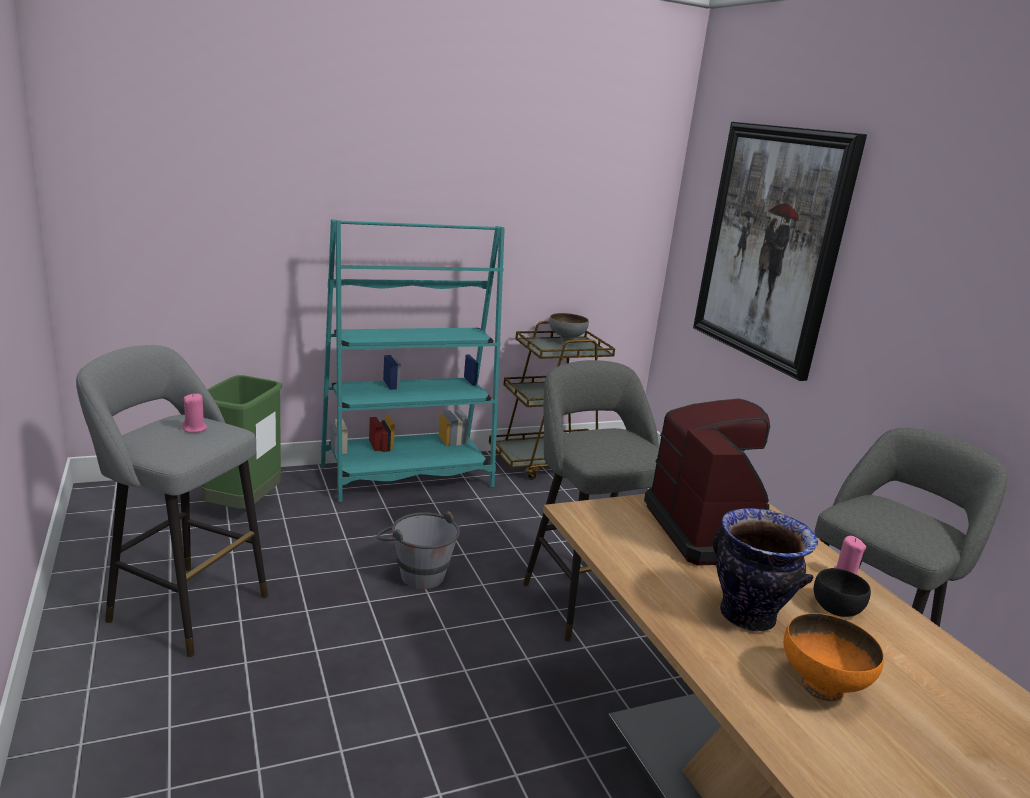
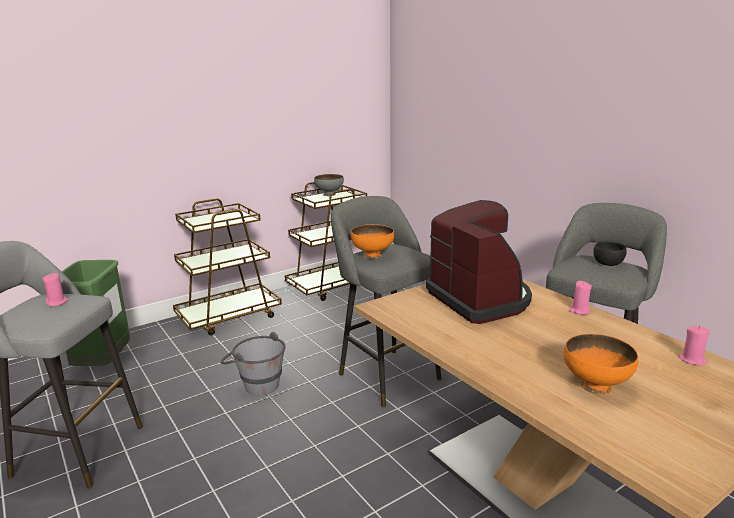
camera: 10 degrees left, 0 degrees up
turquoise bookcase [321,219,505,502] -> brown cart [173,198,282,335]
picture [693,122,867,381] -> none
vase [713,508,818,632] -> none
black bowl [814,568,871,617] -> black bowl moved to [593,242,627,266]
none -> orange bowl [351,224,394,258]
none -> pink candle [679,326,709,366]

